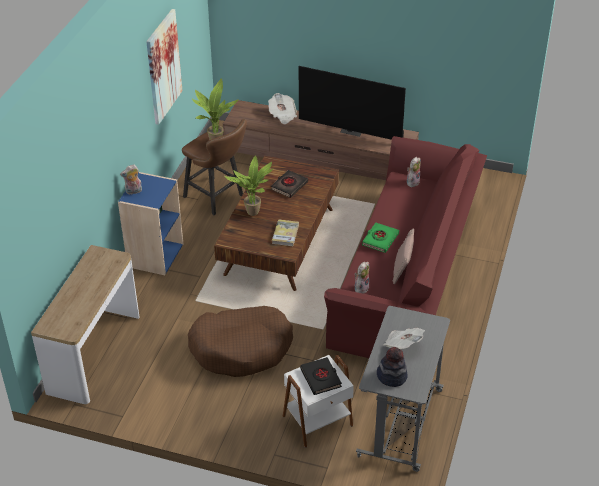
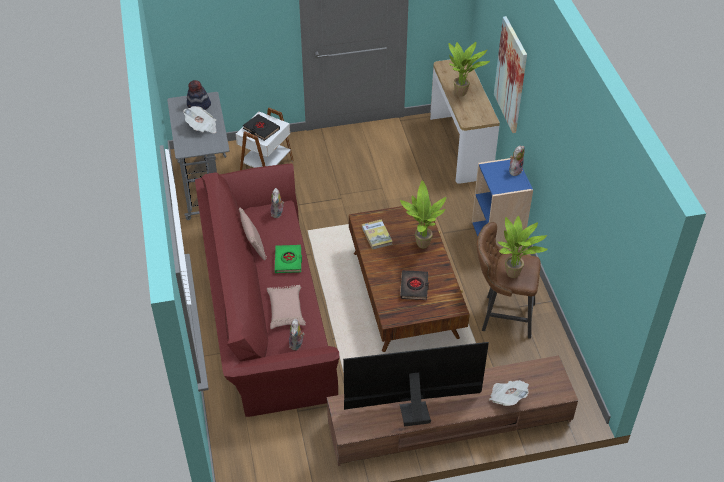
camera: 150 degrees right, 5 degrees up
picture [146,9,182,125] -> picture moved to [494,16,527,133]
brown dog bed [188,306,293,377] -> none
none -> beige pillow [267,285,306,329]
none -> potted plant [448,42,490,96]

